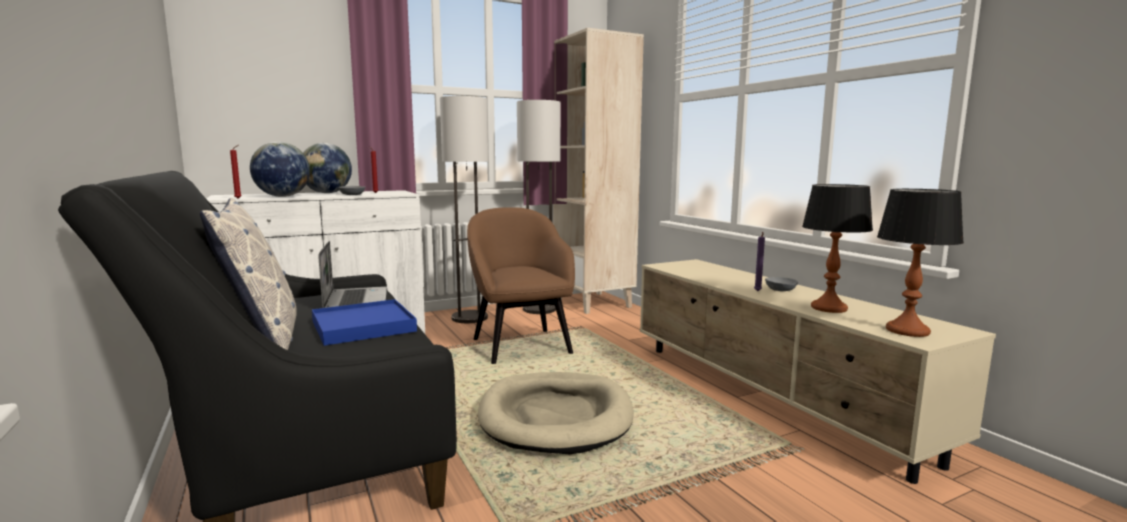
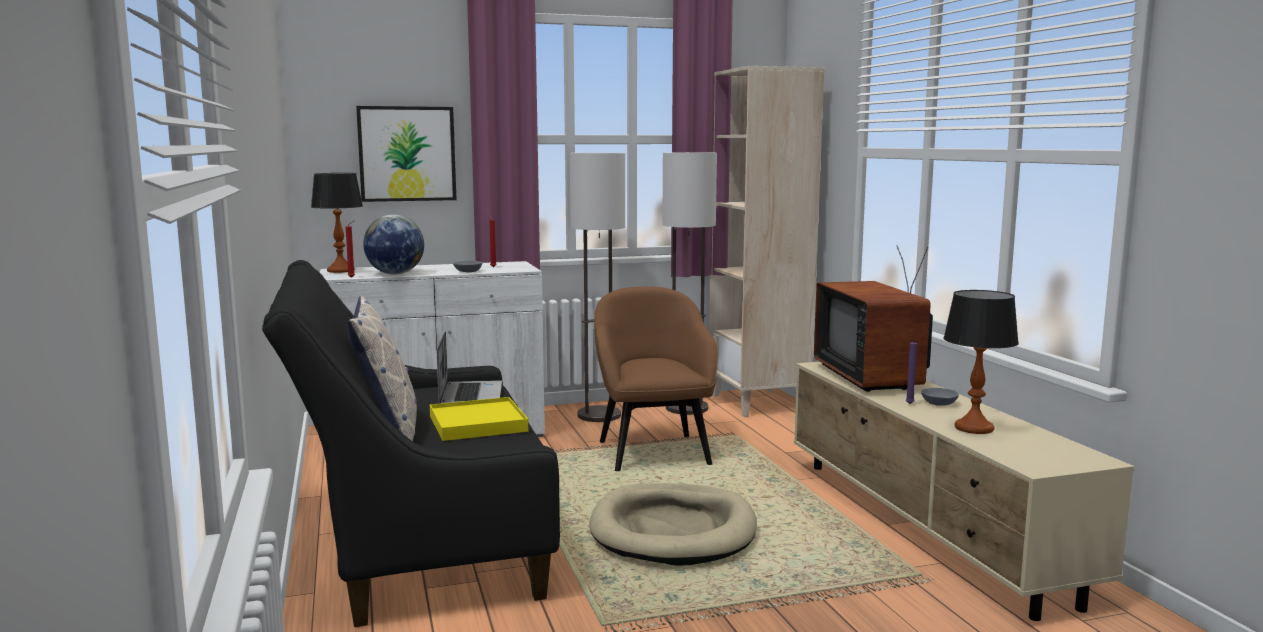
camera: 10 degrees right, 0 degrees up
globe [303,143,352,193] -> none
blue tray [312,299,417,346] -> yellow tray [430,397,528,441]
table lamp [877,189,964,337] -> table lamp moved to [311,173,363,273]
none -> picture [356,106,457,202]
none -> television [814,245,933,392]

